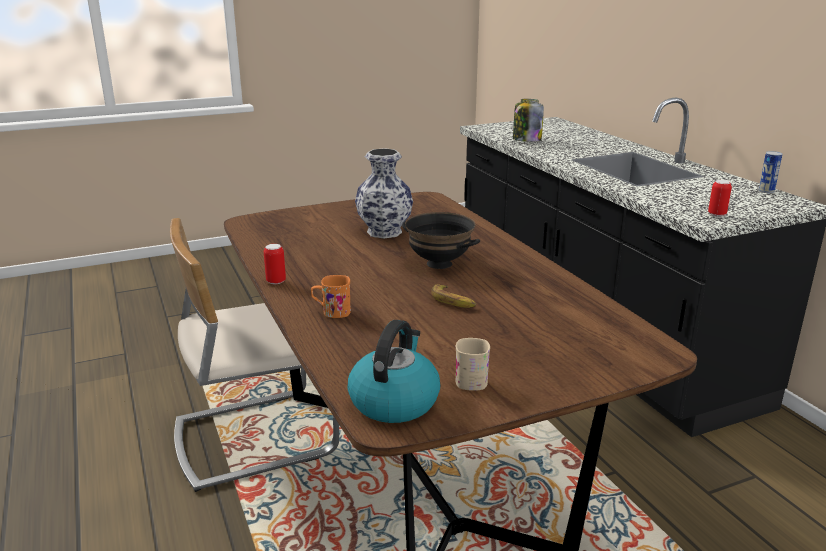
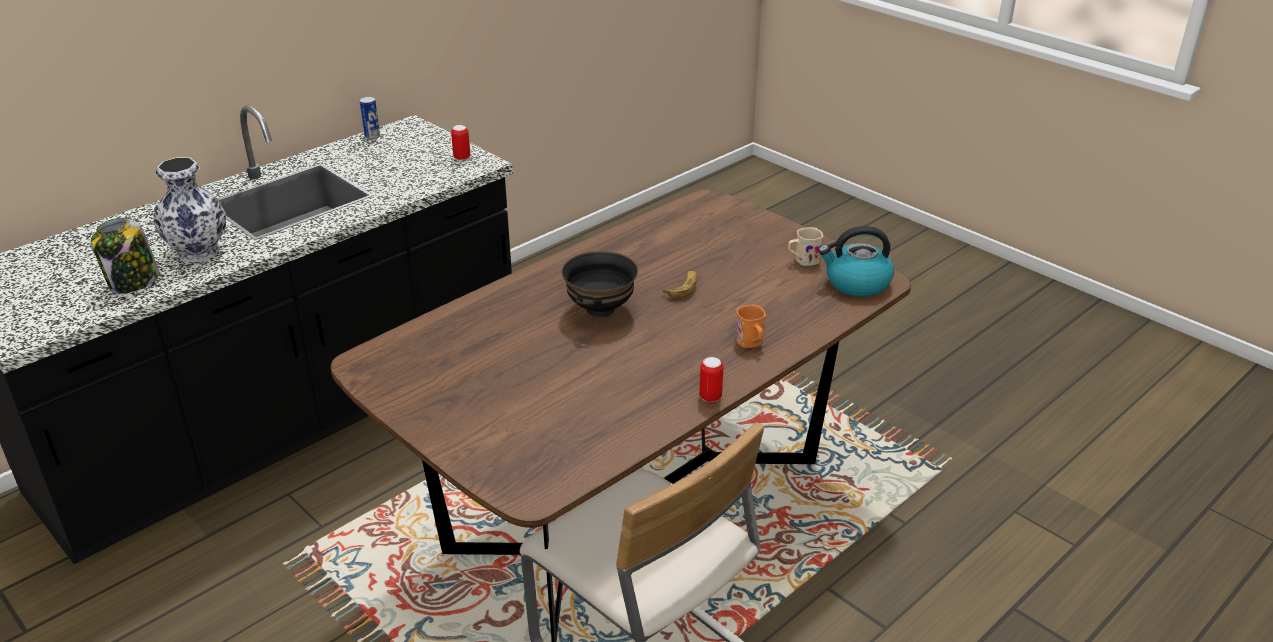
camera: 110 degrees left, 10 degrees up
vase [355,148,413,239] -> vase moved to [154,157,226,262]

